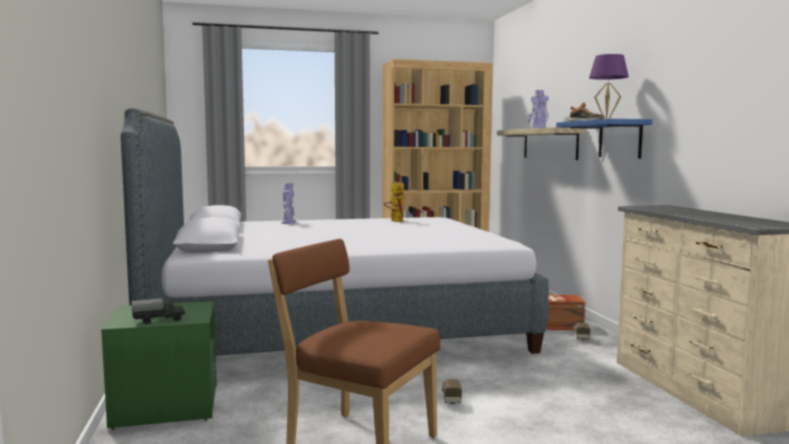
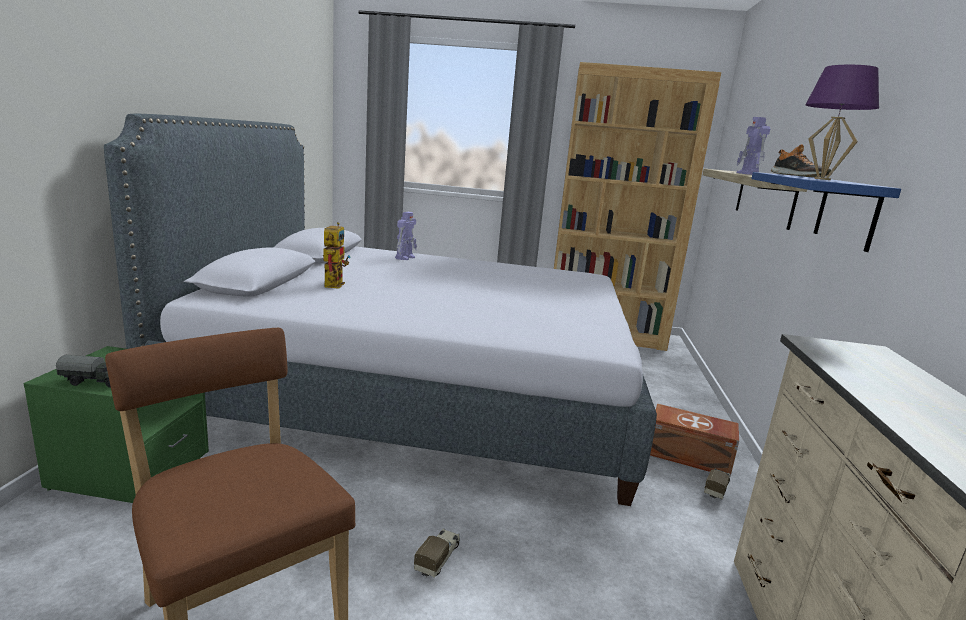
camera: 20 degrees right, 10 degrees up
toy robot [384,180,405,222] -> toy robot moved to [323,222,351,289]

